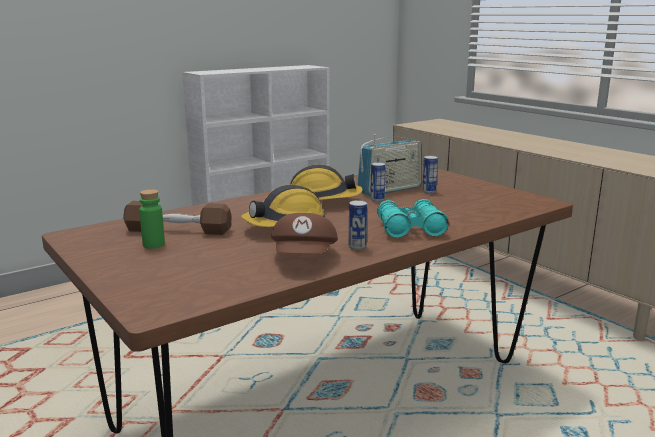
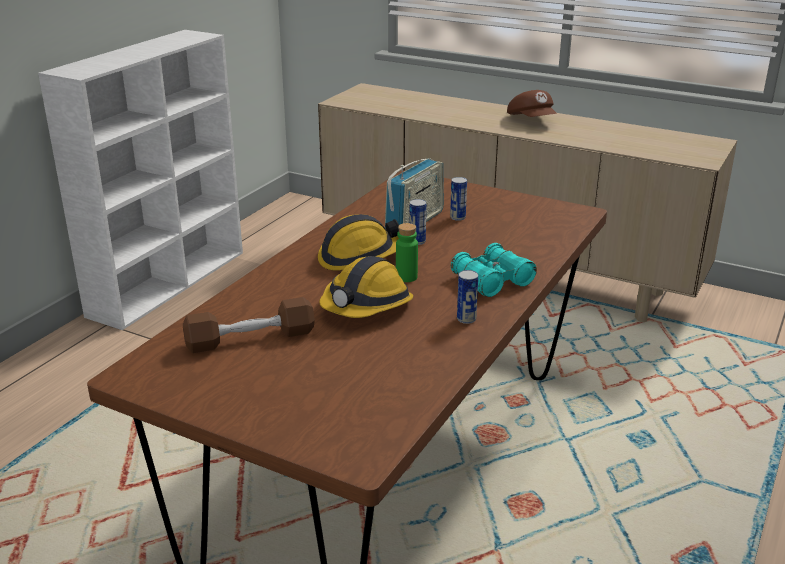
camera: 25 degrees left, 10 degrees up
green bottle [139,189,165,249] -> green bottle moved to [396,223,418,282]
brown cap [271,213,338,254] -> brown cap moved to [507,90,557,117]

